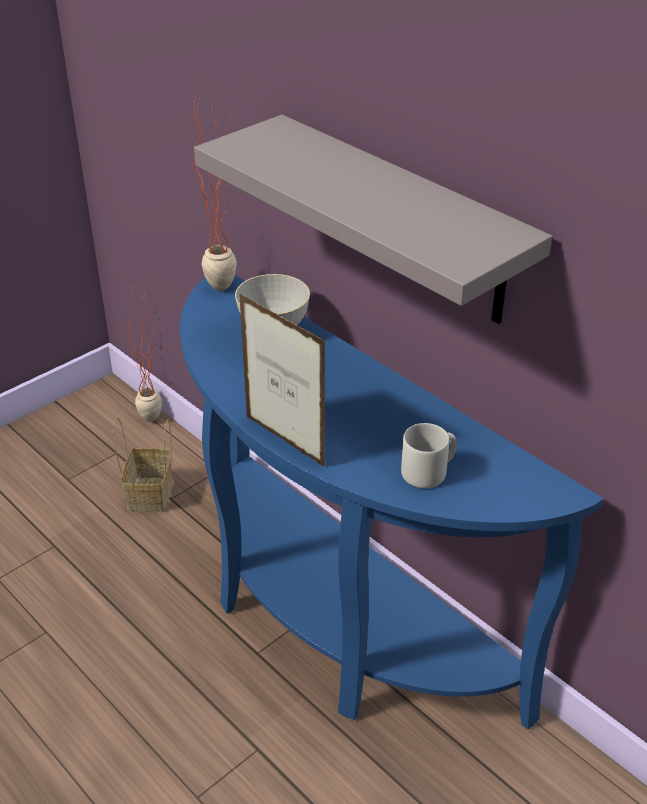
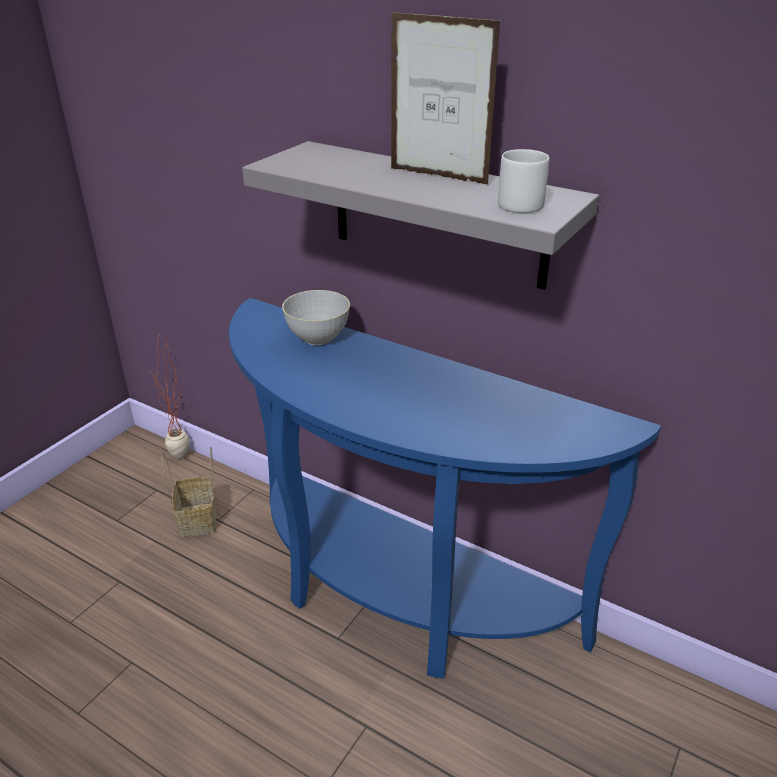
camera: 15 degrees left, 5 degrees down
potted plant [190,80,237,291] -> none
picture frame [239,293,325,467] -> picture frame moved to [391,12,501,185]
grey mug [401,423,456,488] -> grey mug moved to [498,149,549,213]

